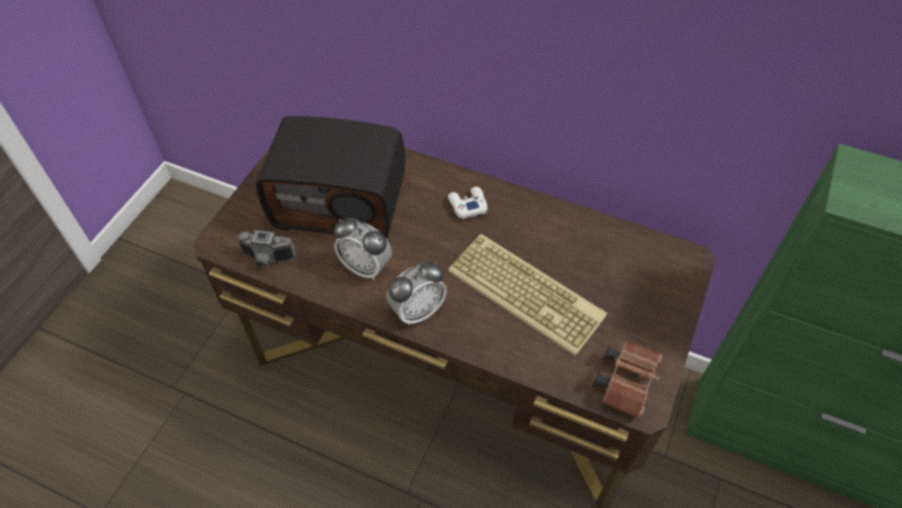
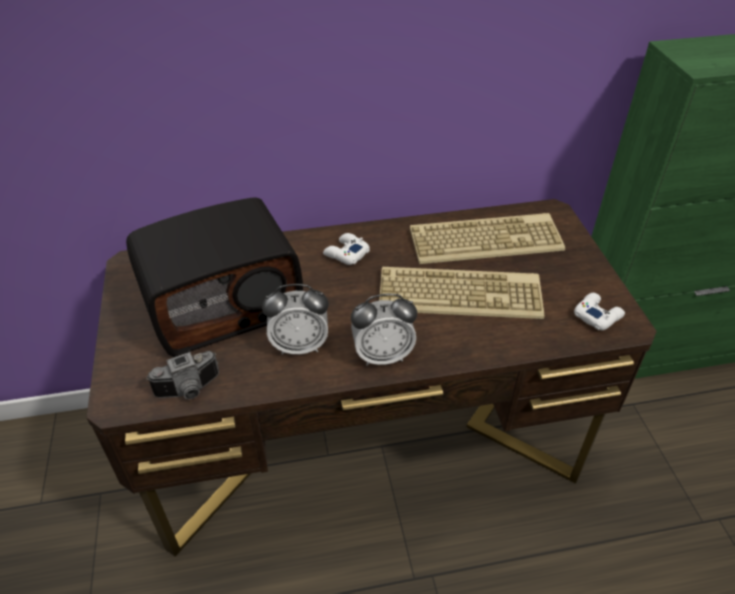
camera: 35 degrees left, 10 degrees down
alarm clock [387,261,447,326] -> alarm clock turned 60 degrees clockwise [351,294,417,366]
brown binoculars [592,341,663,419] -> white game controller [574,293,625,330]
none -> keyboard [410,213,565,264]

